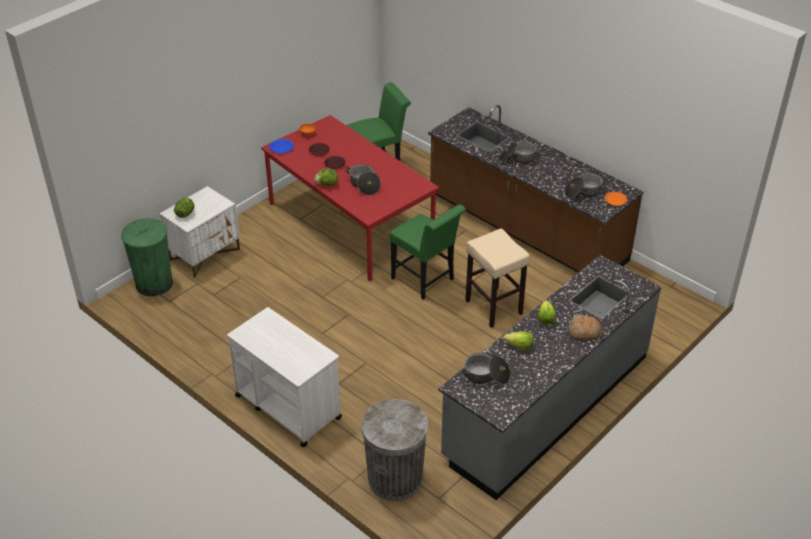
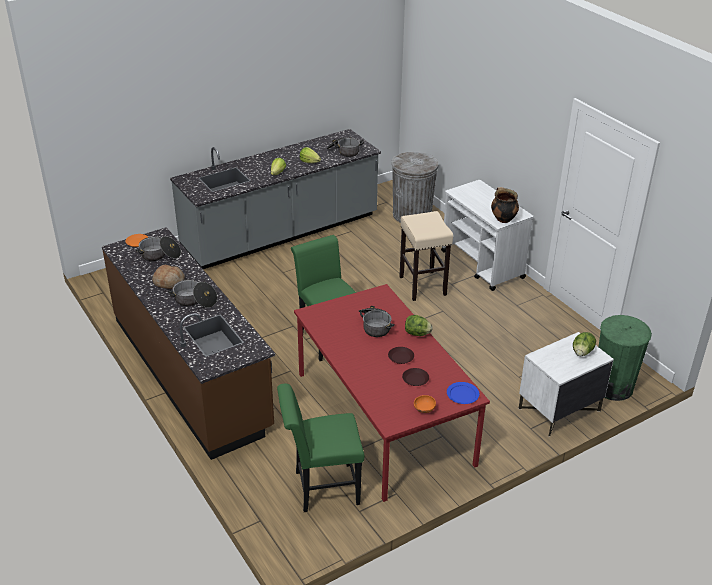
camera: 165 degrees left, 5 degrees down
beige stool [465,229,530,328] -> beige stool moved to [399,211,453,301]
bread [568,315,602,341] -> bread moved to [152,265,185,289]
none -> cooking pot [491,187,519,223]

